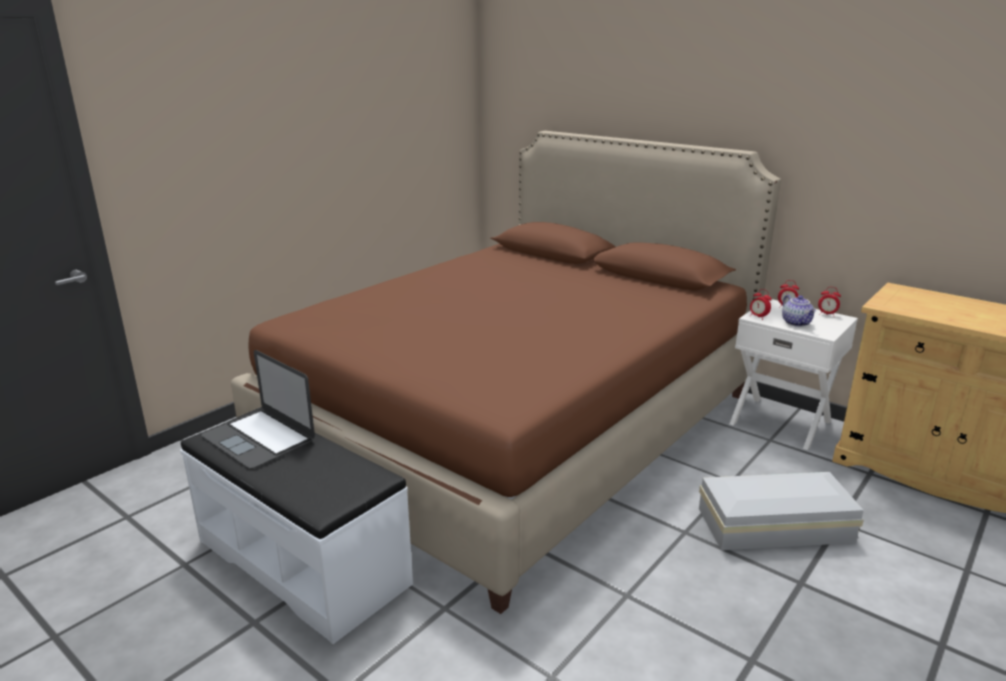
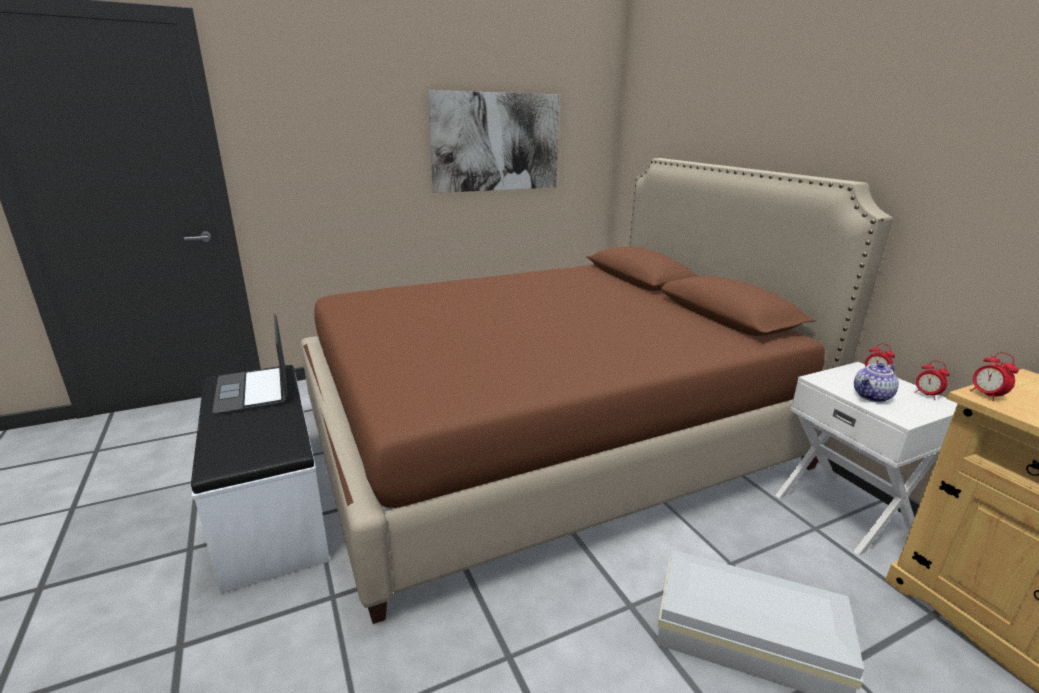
camera: 25 degrees right, 0 degrees up
alarm clock [750,289,772,320] -> alarm clock moved to [970,352,1019,401]
teapot [782,295,816,327] -> teapot turned 45 degrees clockwise [854,363,899,402]
none -> picture [428,90,560,193]

